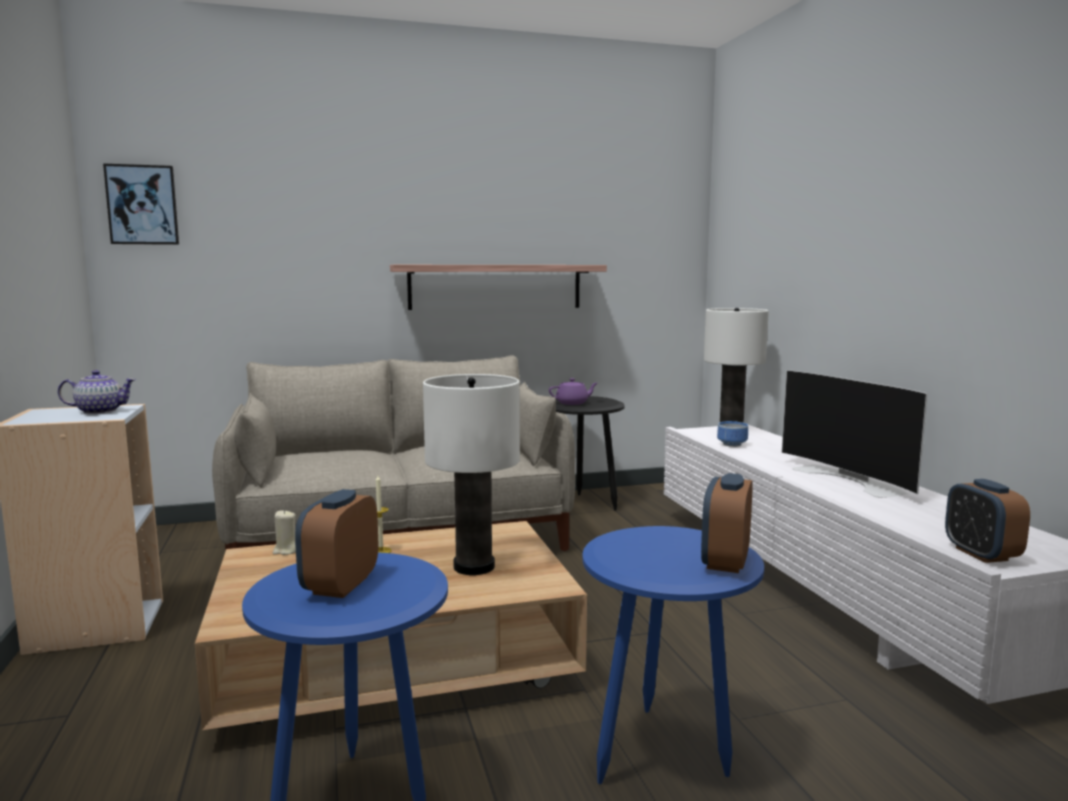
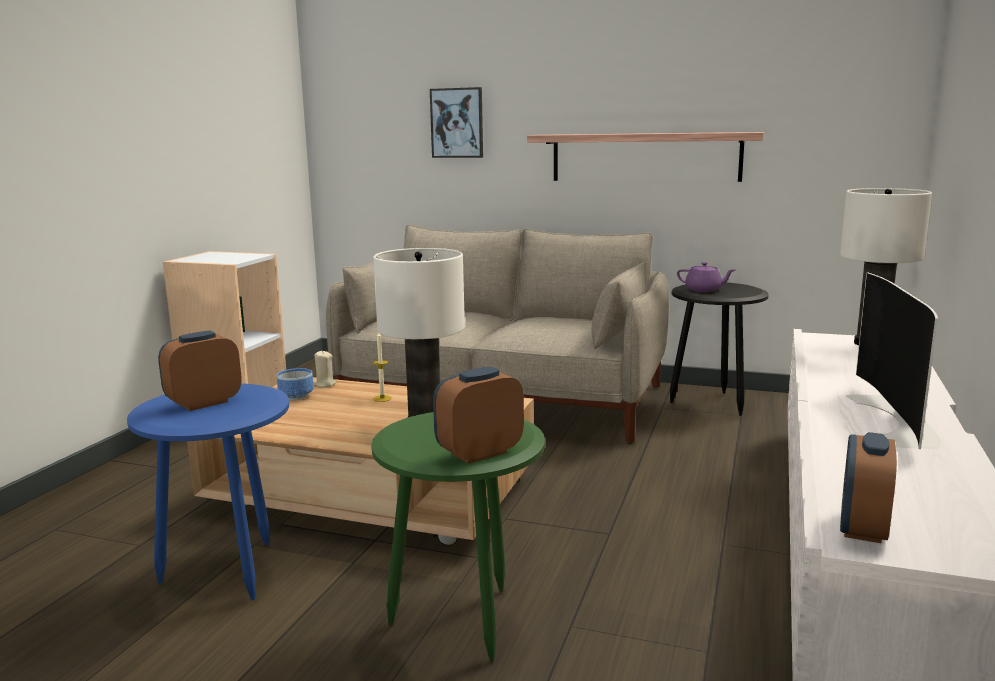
camera: 35 degrees right, 5 degrees up
teapot [58,370,136,414] -> none
picture [103,163,179,245] -> picture moved to [430,87,483,158]
blue side table [582,526,764,784] -> green side table [371,412,545,662]
bowl [717,421,748,447] -> bowl moved to [277,368,314,400]

